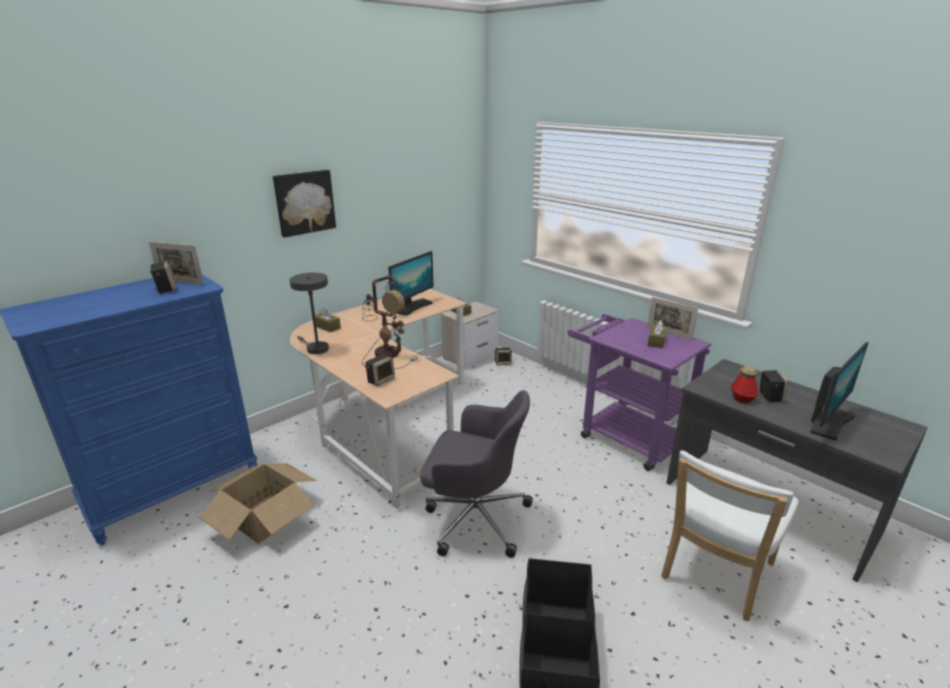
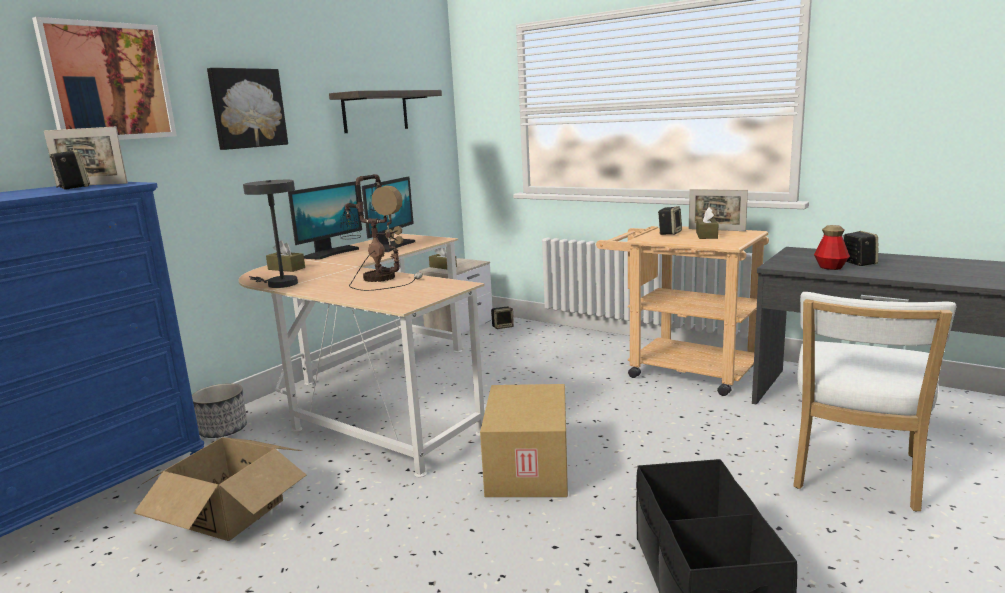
camera: 10 degrees left, 10 degrees down
speaker [365,355,395,386] -> speaker moved to [658,206,682,235]
grey office chair [420,390,533,558] -> cardboard box [480,384,568,497]
purple cart [568,314,711,471] -> beige cart [596,226,769,396]
monitor [810,342,869,441] -> monitor moved to [288,181,362,260]
none -> picture [32,17,177,140]
none -> planter [192,383,247,438]
none -> shelf [329,90,442,133]

